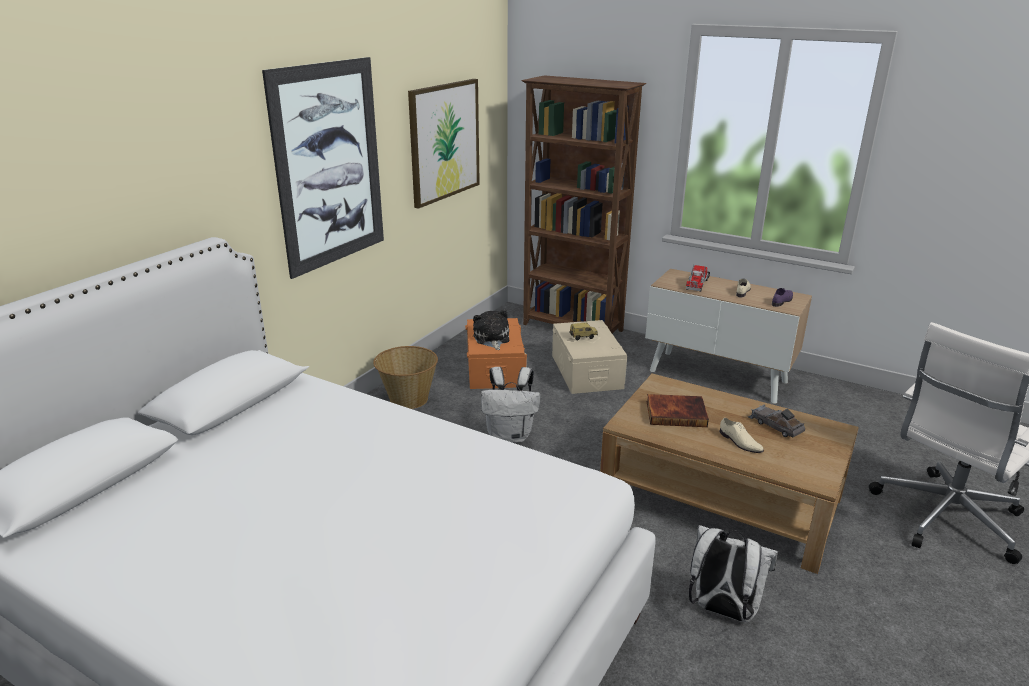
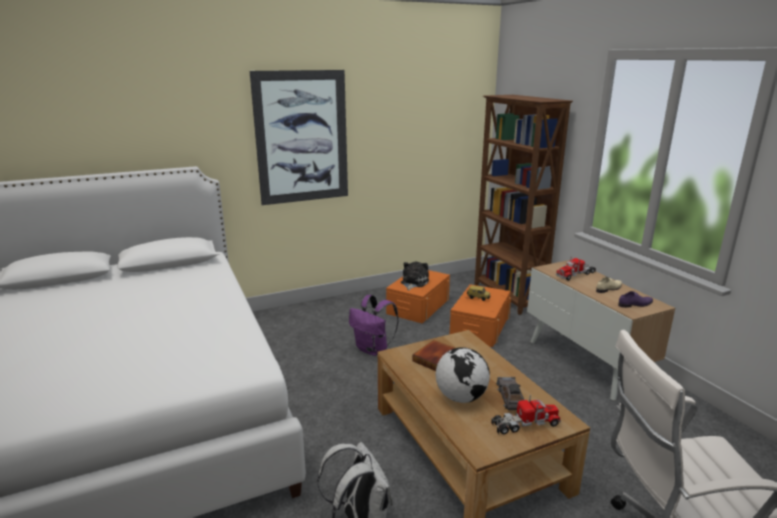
camera: 35 degrees right, 5 degrees down
basket [373,346,438,409] -> none
picture [408,79,480,209] -> none
white backpack [481,367,541,443] -> purple backpack [349,295,399,356]
beige storage box [552,320,627,394] -> orange storage box [450,284,511,347]
beige shoe [720,418,764,453] -> globe [436,347,490,403]
none -> toy truck [491,395,561,434]

